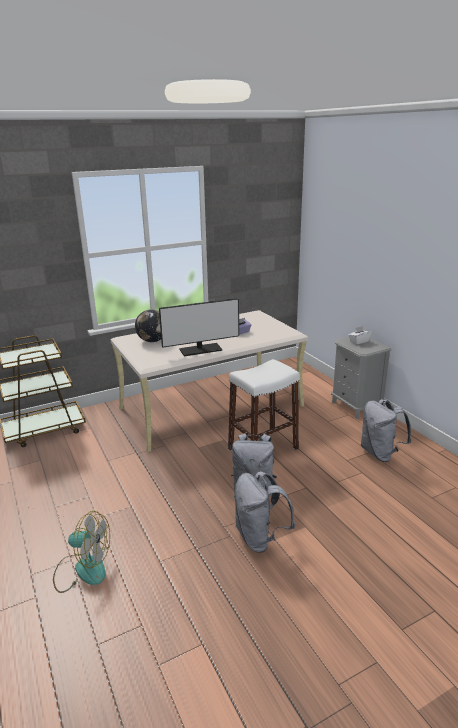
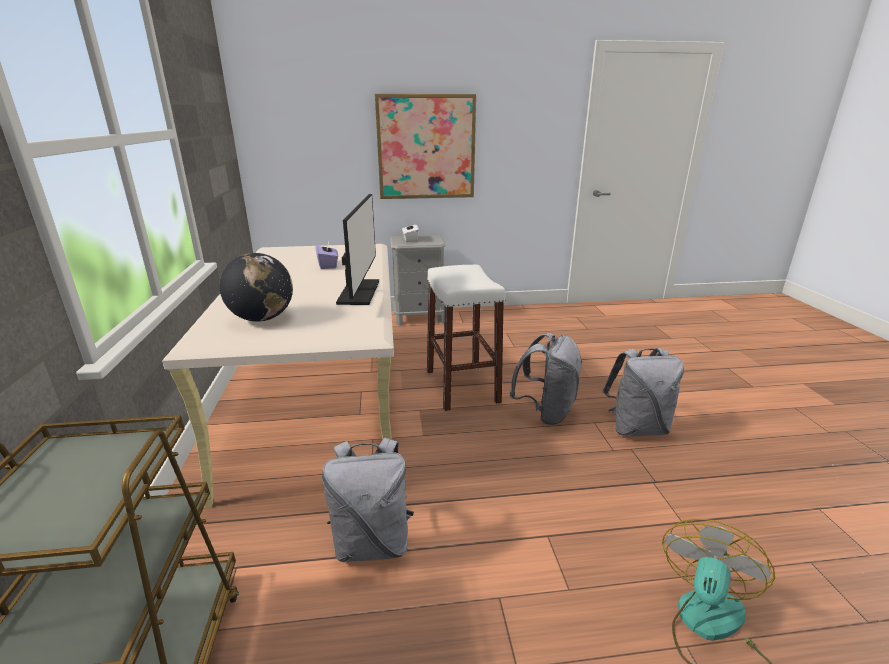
camera: 70 degrees left, 0 degrees up
grey backpack [361,399,411,462] -> grey backpack moved to [322,438,414,563]
none -> picture [375,94,476,199]

